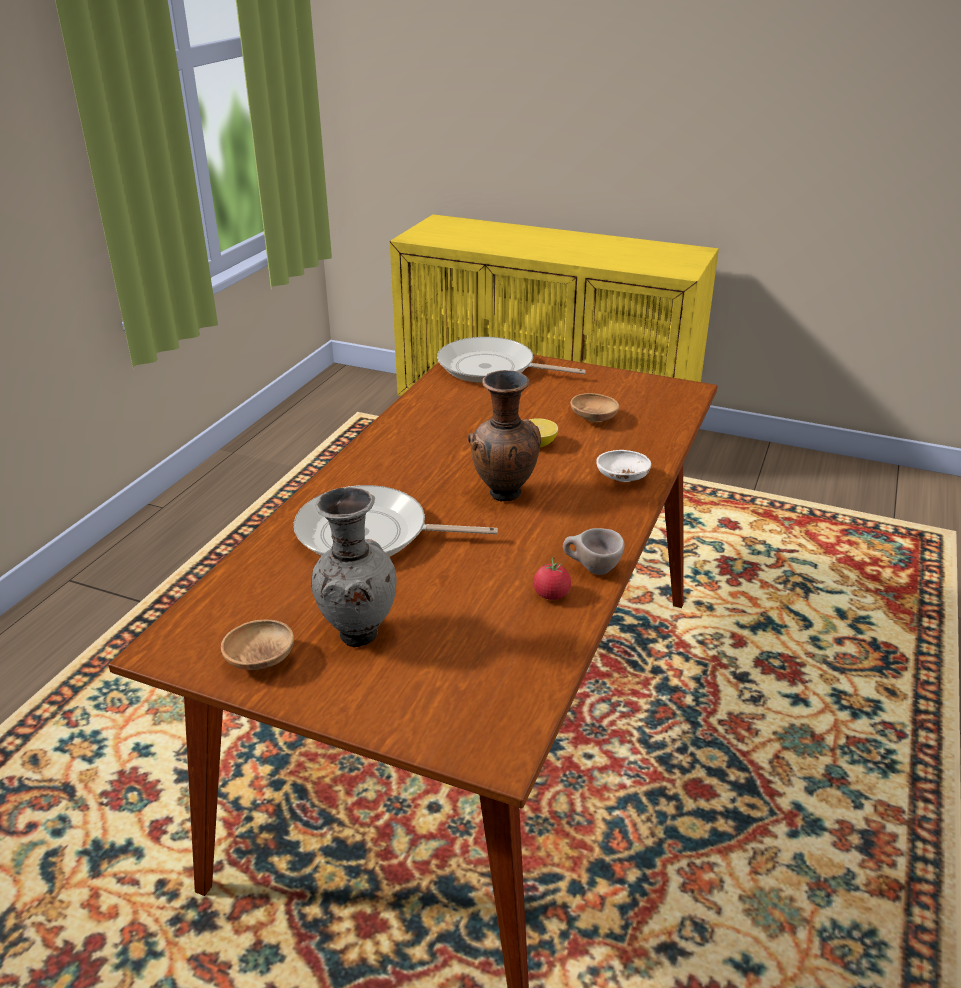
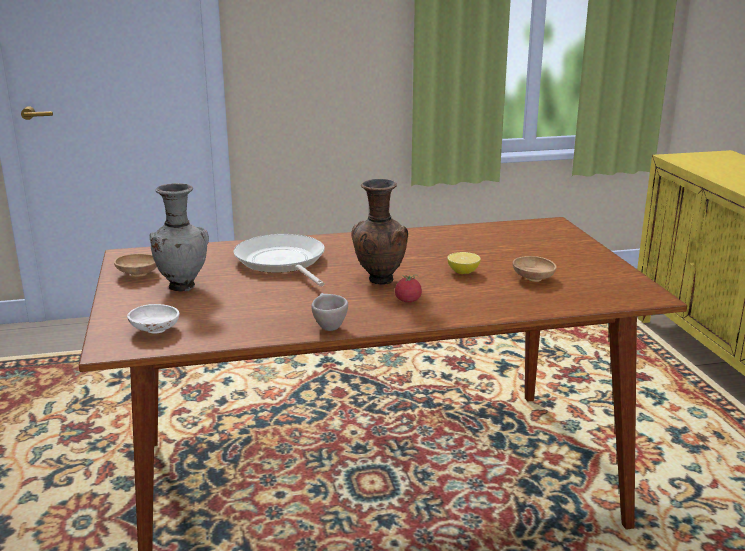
camera: 55 degrees right, 10 degrees down
frying pan [437,337,586,383] -> none
tomato [533,557,571,600] -> tomato moved to [395,274,422,302]
white bowl [596,450,651,482] -> white bowl moved to [127,304,179,333]

